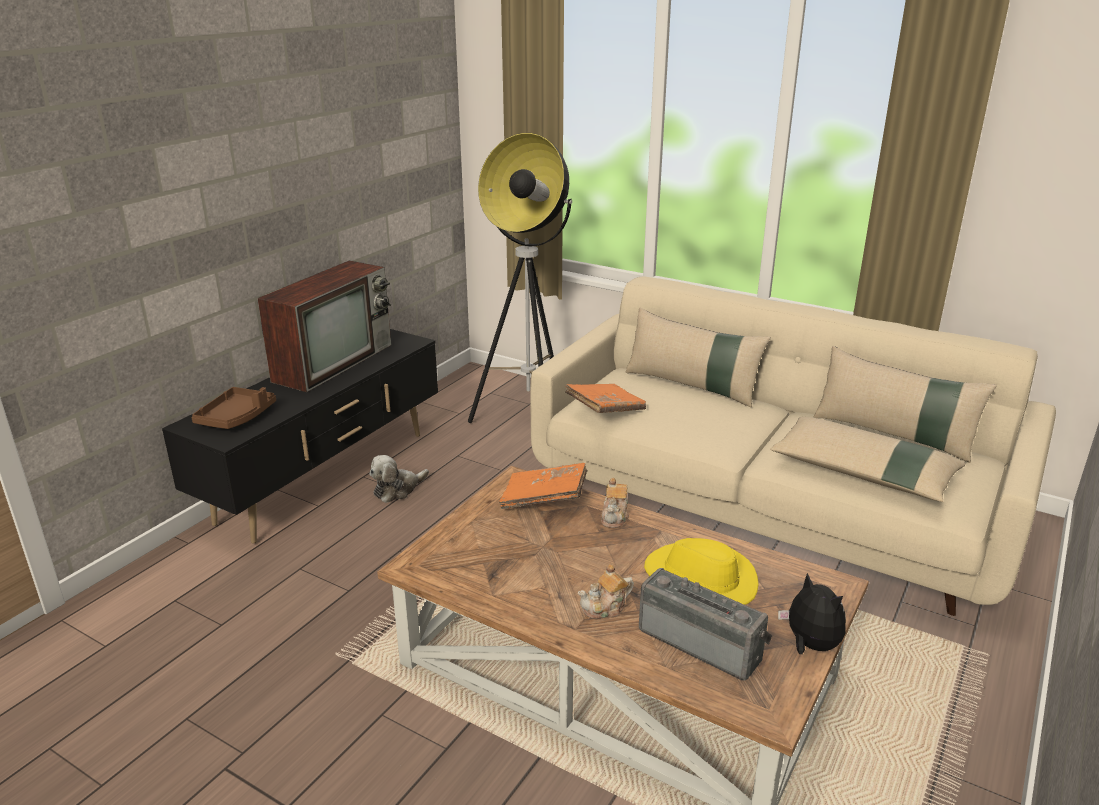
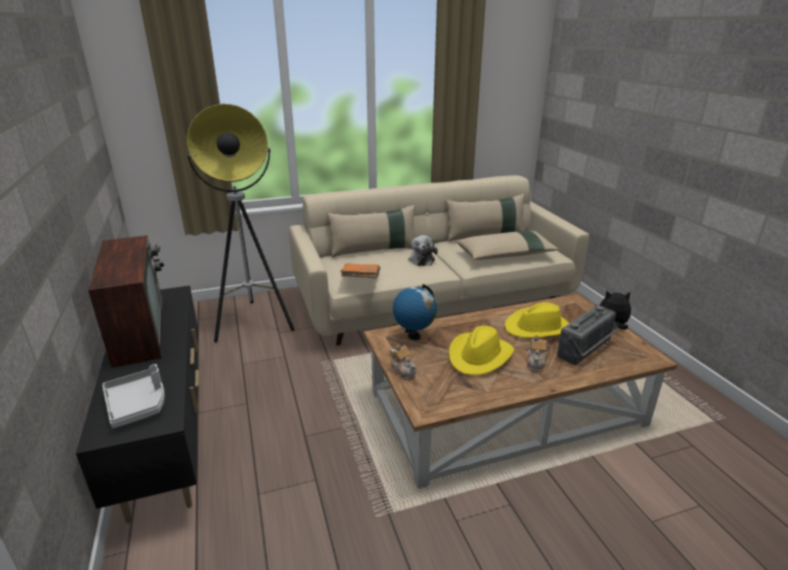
camera: 50 degrees left, 0 degrees up
brown tray [191,387,276,429] -> grey tray [102,364,165,428]
plush toy [370,455,429,503] -> plush toy moved to [408,235,438,266]
orange book [499,463,587,509] -> globe [393,284,437,340]
teapot [601,478,629,528] -> teapot moved to [390,344,416,380]
radio [639,568,772,681] -> radio turned 150 degrees clockwise [557,305,619,365]
none -> yellow hat [449,326,514,375]

